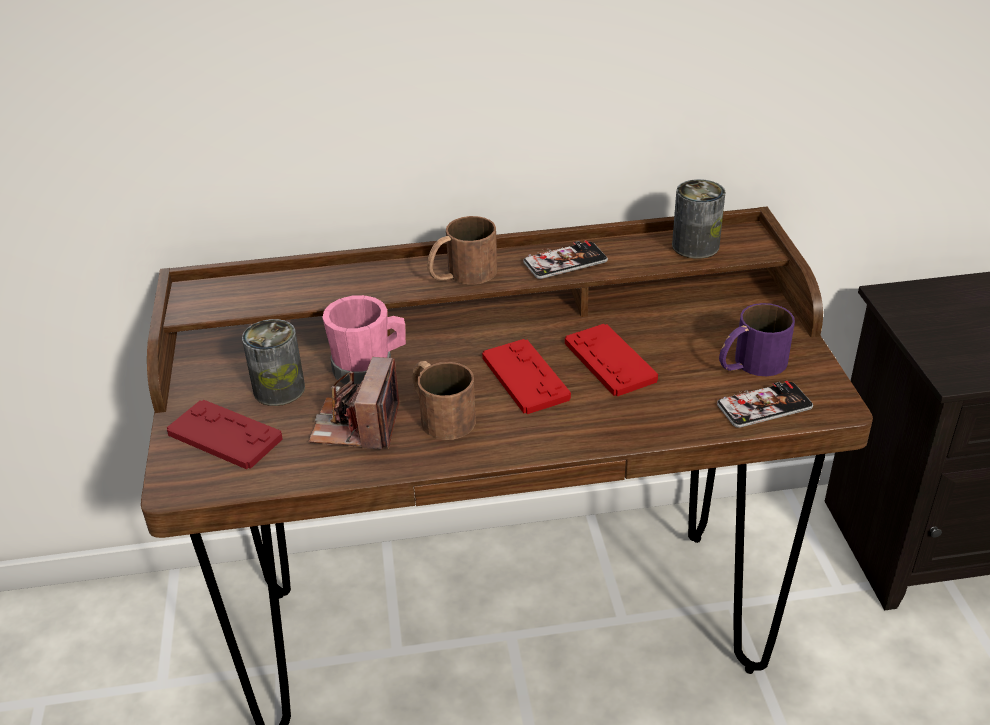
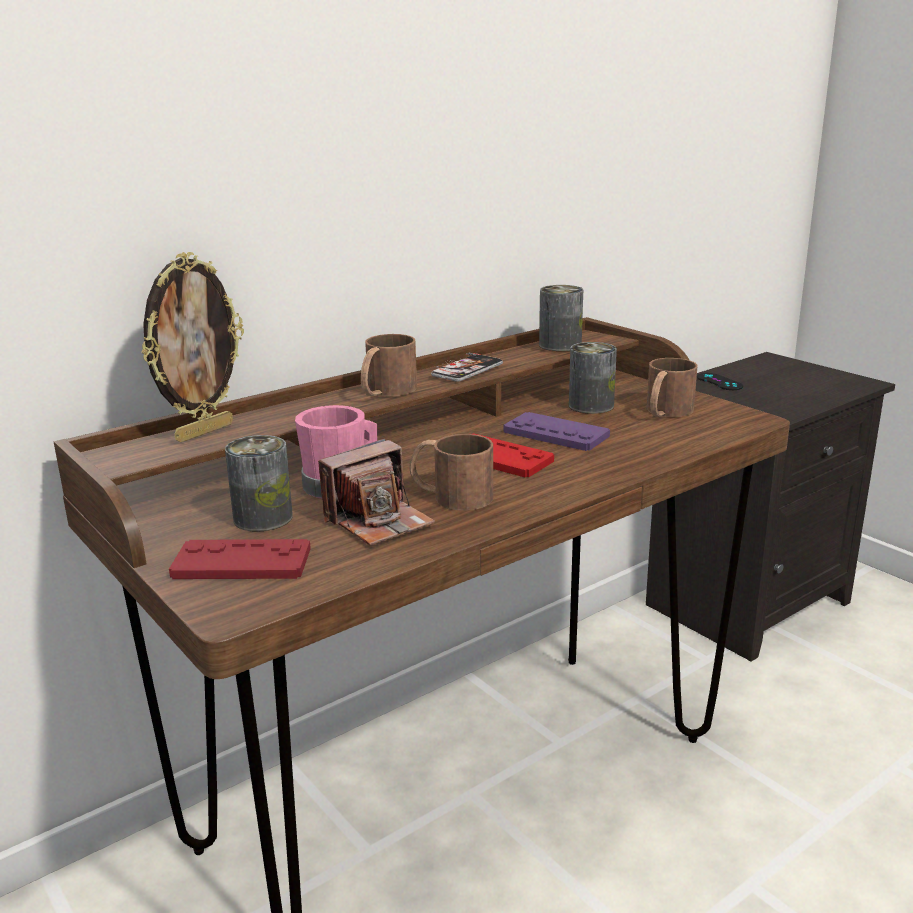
camera: 30 degrees left, 15 degrees down
camera [308,357,399,449] -> camera turned 105 degrees counterclockwise [318,439,435,545]
red game controller [565,324,658,396] -> purple game controller [503,412,610,451]
phone [717,381,813,428] -> none
purple mug [719,303,795,376] -> brown mug [646,358,698,417]
none -> picture frame [141,252,244,442]
none -> can [569,342,617,414]
none -> black game controller [697,373,743,390]

